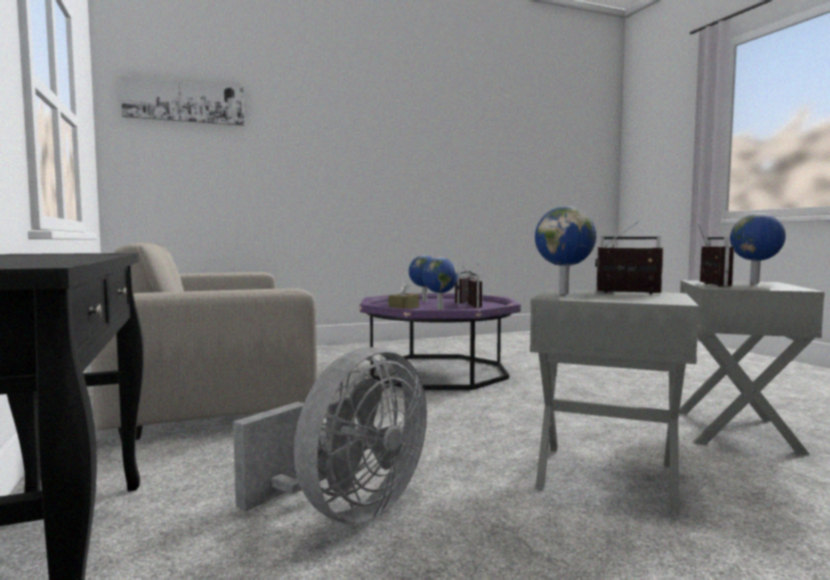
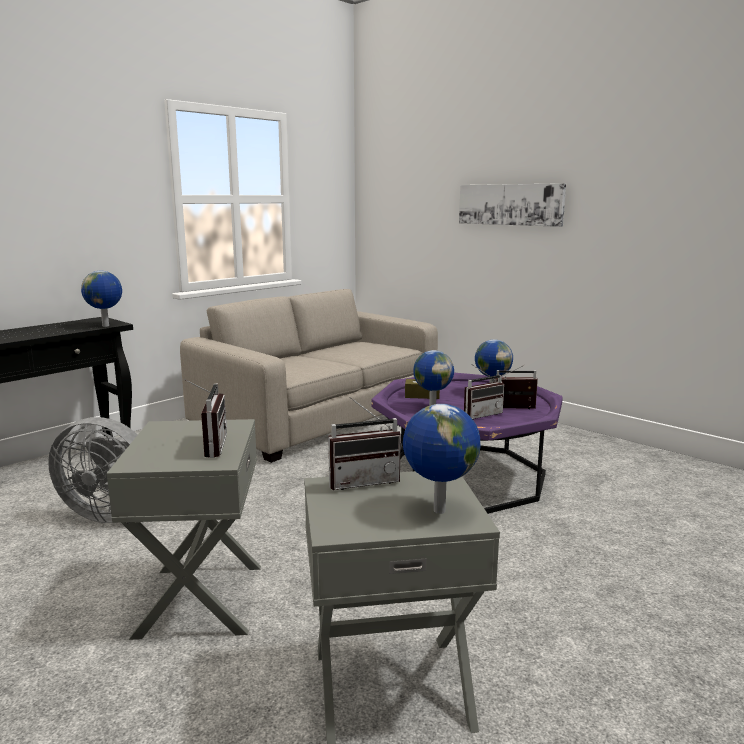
camera: 65 degrees right, 10 degrees up
picture [120,76,244,126] -> picture moved to [459,183,566,227]
globe [535,206,597,294] -> globe moved to [81,271,122,327]

